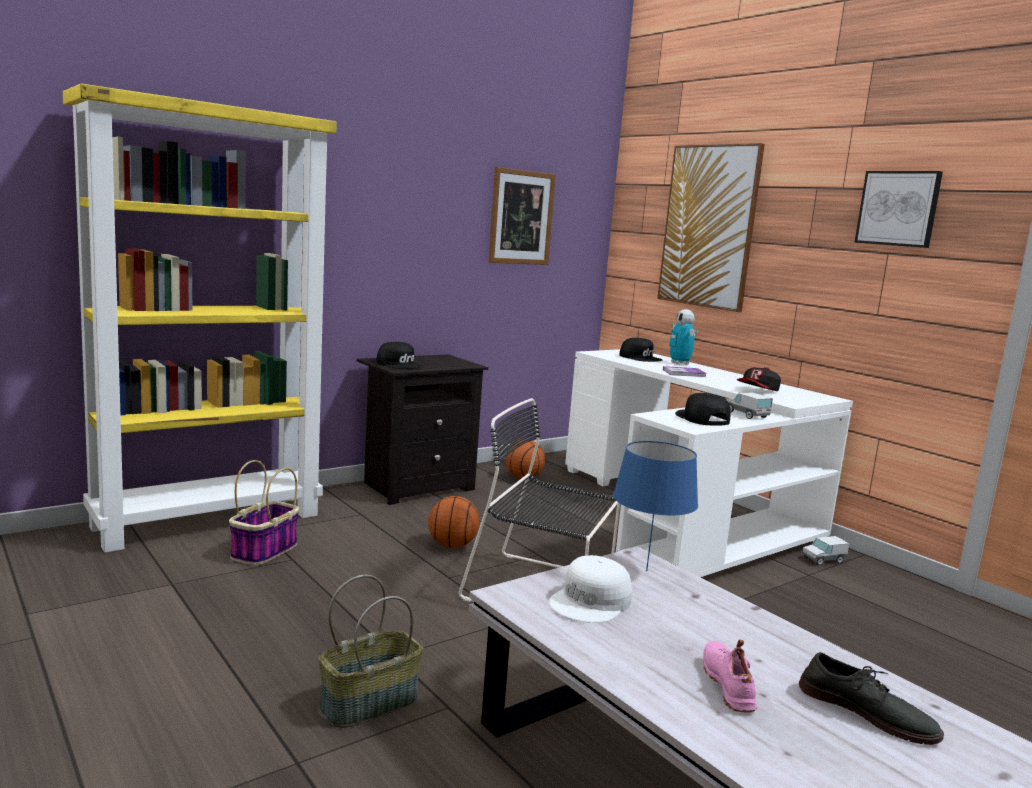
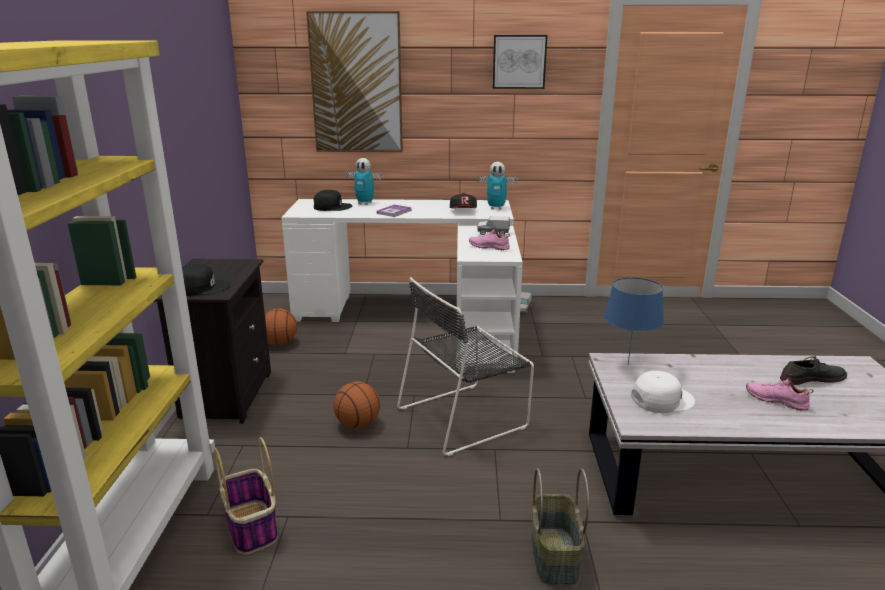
camera: 50 degrees left, 10 degrees up
picture [488,167,556,265] -> none
white cap [549,555,632,623] -> white cap turned 90 degrees counterclockwise [631,371,695,413]
black cap [675,393,730,426] -> pink shoe [469,226,510,251]
none -> toy robot [477,162,518,210]

